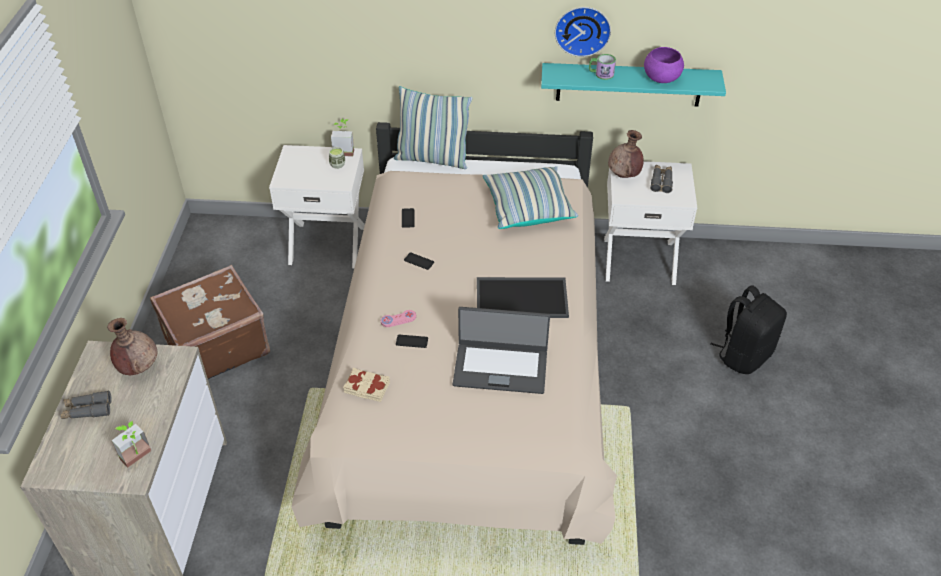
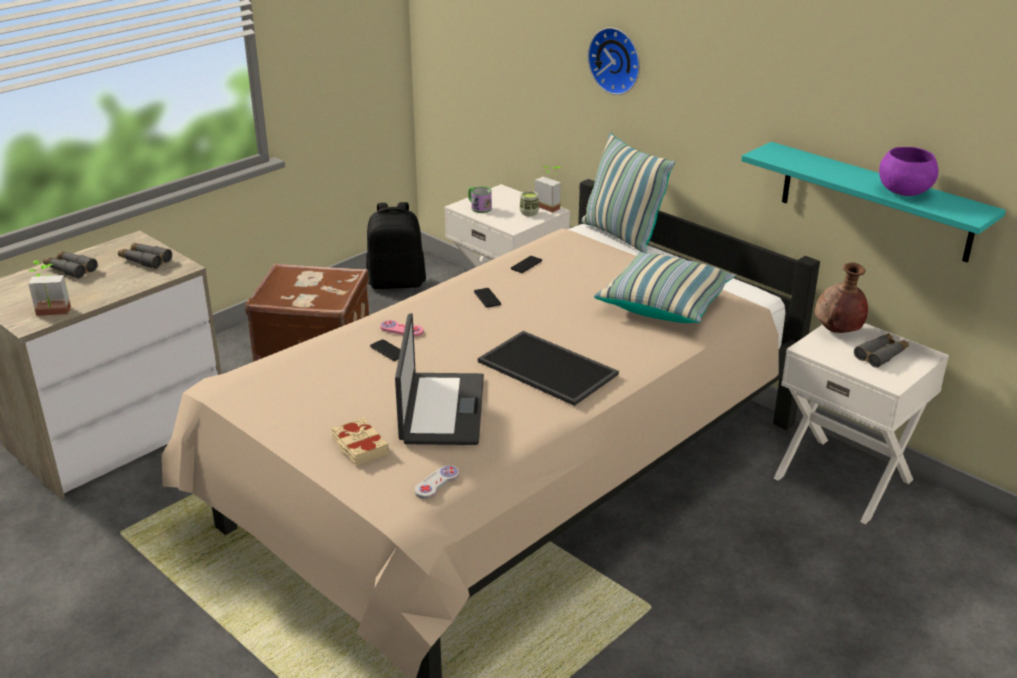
camera: 40 degrees right, 15 degrees down
brown vase [107,318,157,375] -> grey binoculars [118,243,172,269]
beige book [343,368,390,402] -> beige book moved to [331,417,389,465]
laptop [453,307,550,394] -> laptop turned 135 degrees counterclockwise [395,313,484,445]
wall clock [555,7,611,57] -> wall clock moved to [588,27,640,95]
mug [589,54,616,80] -> mug moved to [468,187,492,213]
black backpack [711,285,787,374] -> black backpack moved to [366,202,426,289]
none -> white game controller [415,465,459,499]

